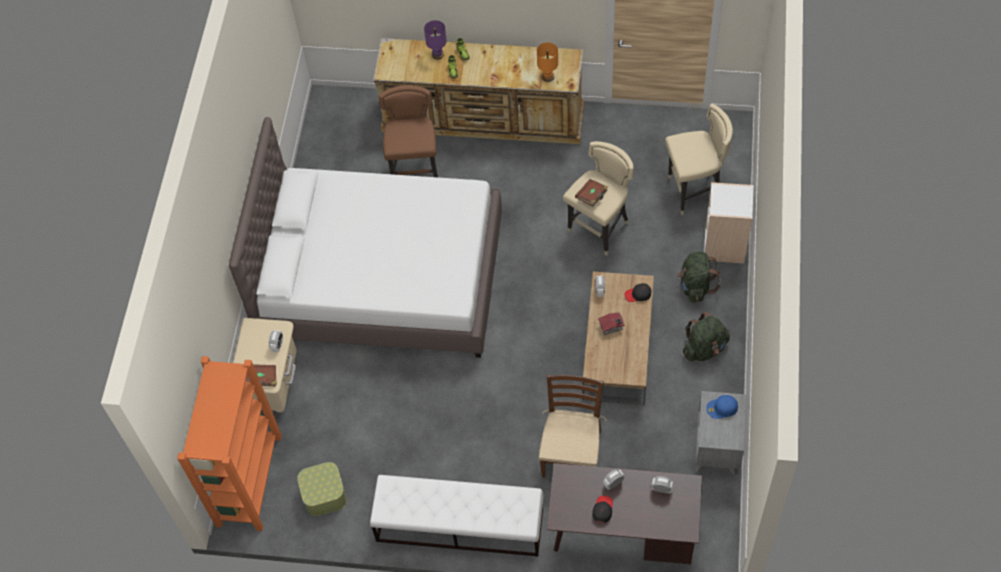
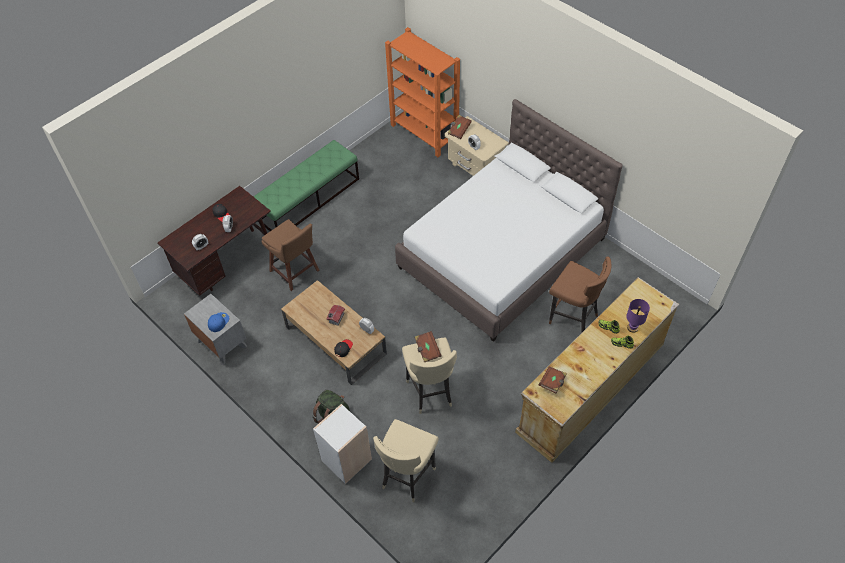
camera: 125 degrees right, 5 degrees down
storage box [297,462,347,516] -> none
white bench [370,475,544,557] -> green bench [253,140,359,231]
orange table lamp [537,42,558,82] -> brown book [539,366,567,393]
brown chair [539,374,607,478] -> brown stool [262,219,319,291]
green backpack [683,312,730,361] -> none

